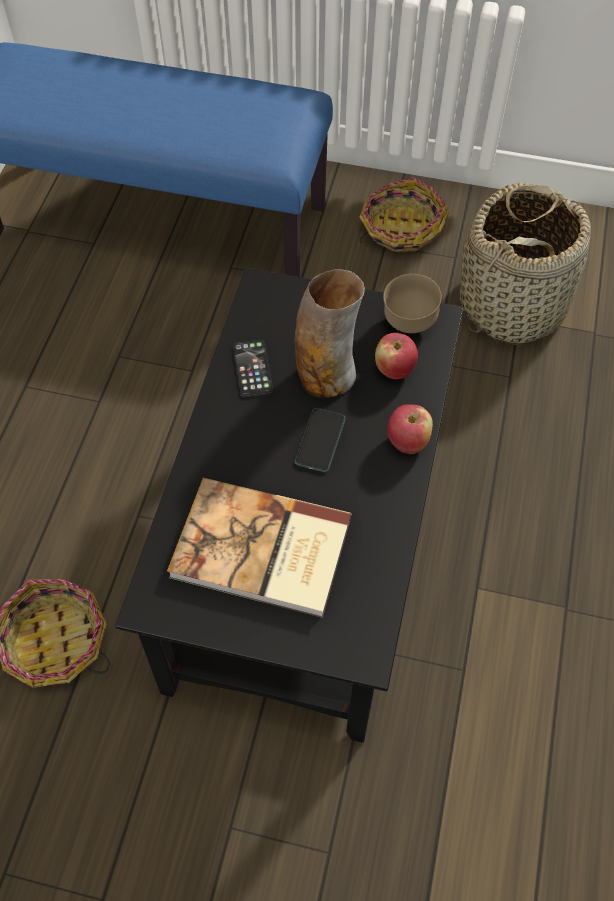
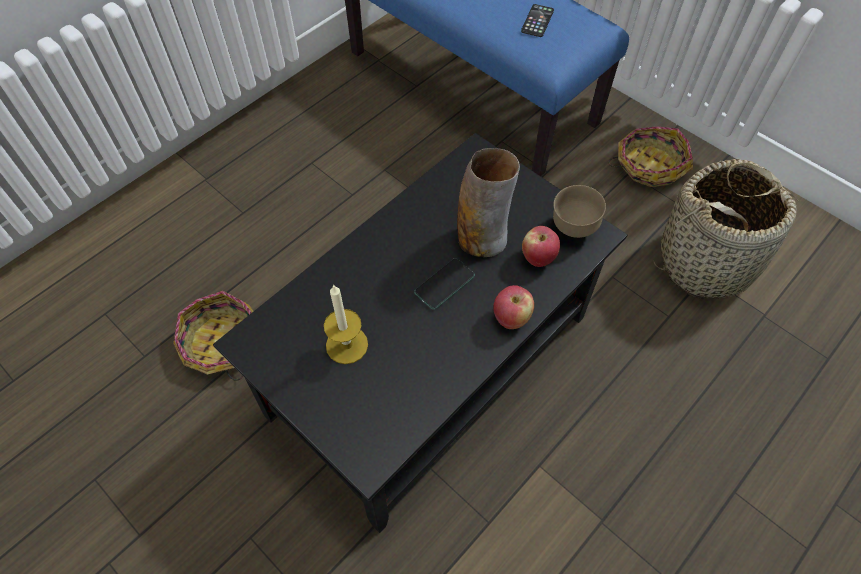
camera: 30 degrees right, 0 degrees up
book [167,477,351,618] -> candle [324,284,368,364]
phone [233,340,273,397] -> phone moved to [521,4,554,37]

